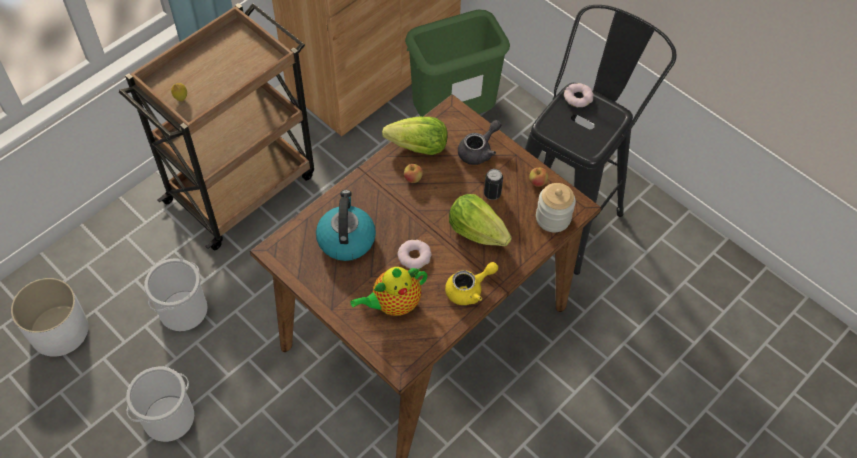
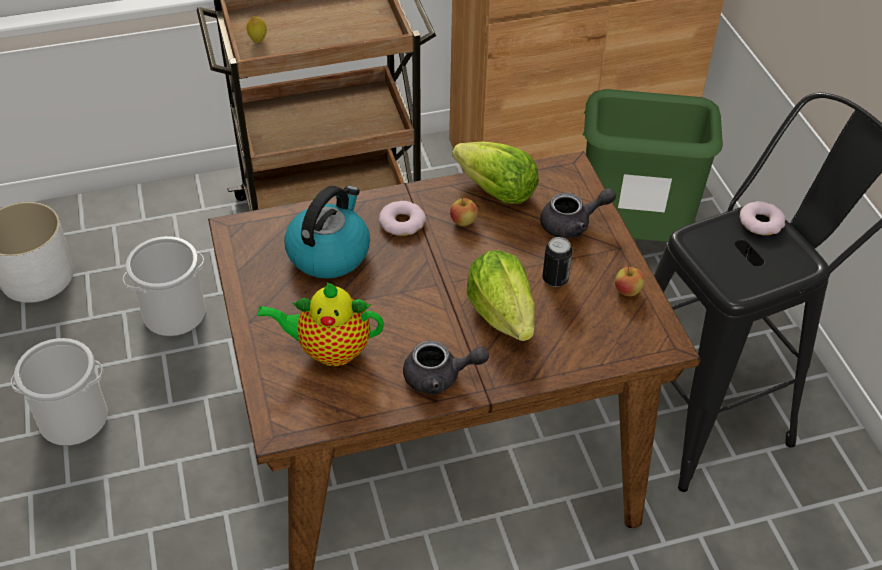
camera: 30 degrees right, 10 degrees down
donut [398,240,432,269] -> donut moved to [379,201,426,236]
yellow teapot [445,262,498,305] -> grey teapot [403,340,489,395]
jar [536,183,576,232] -> none

